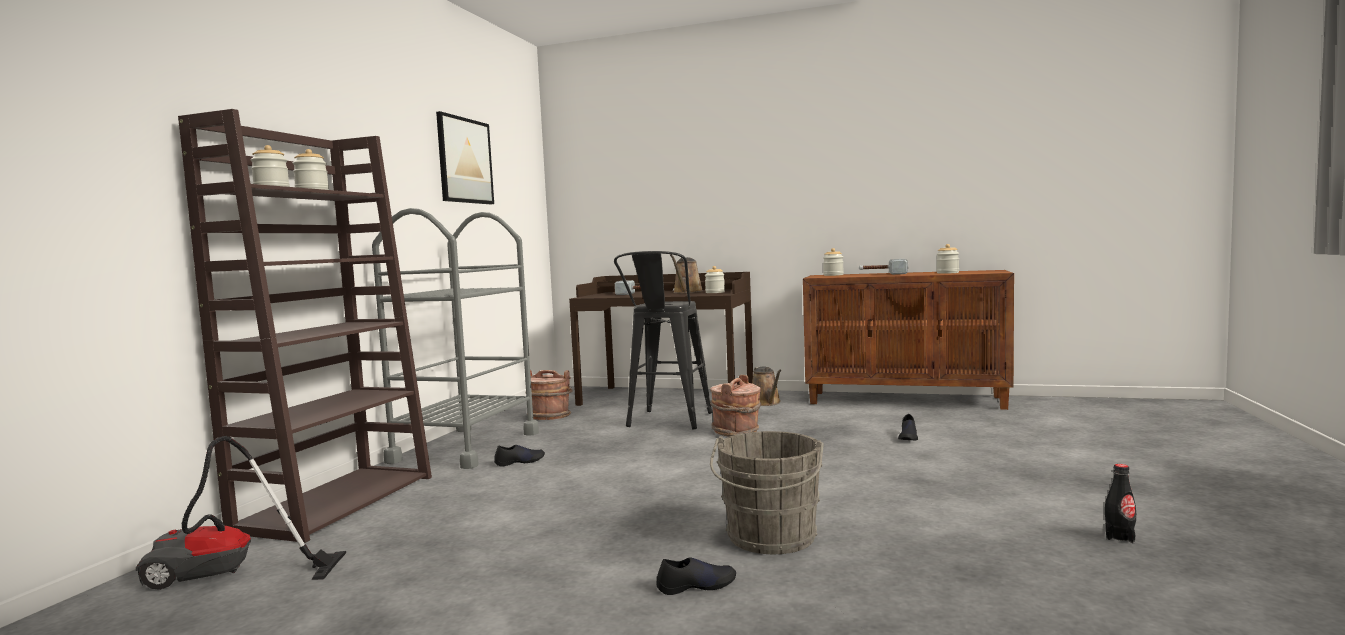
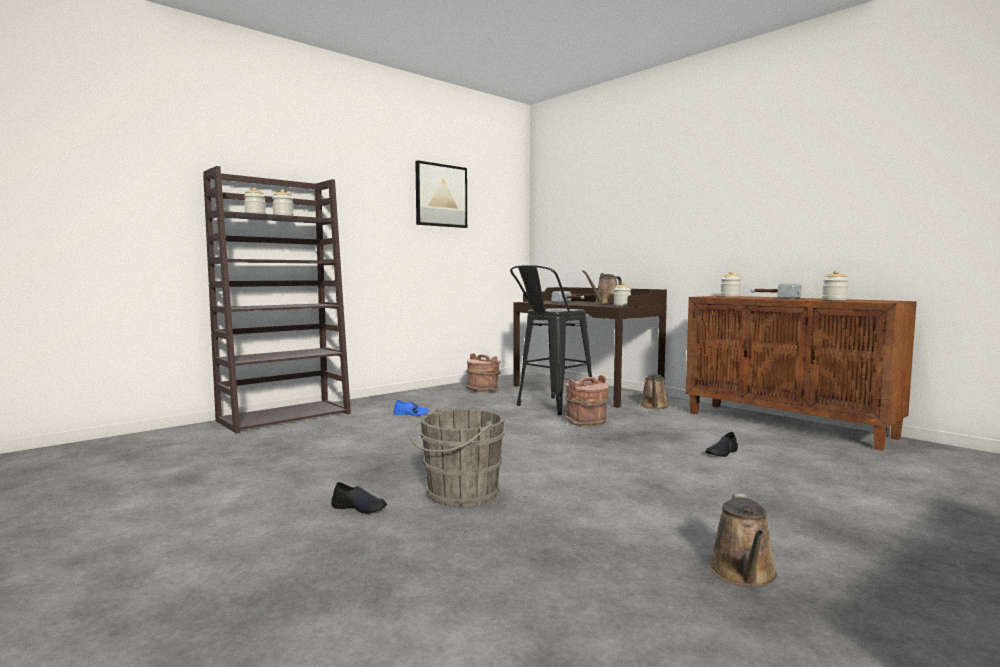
camera: 30 degrees right, 0 degrees up
vacuum cleaner [136,436,346,590] -> none
grey cart [372,208,539,469] -> none
black shoe [494,445,545,467] -> blue shoe [394,400,429,416]
black bottle [1105,464,1136,544] -> brown watering can [709,493,777,587]

